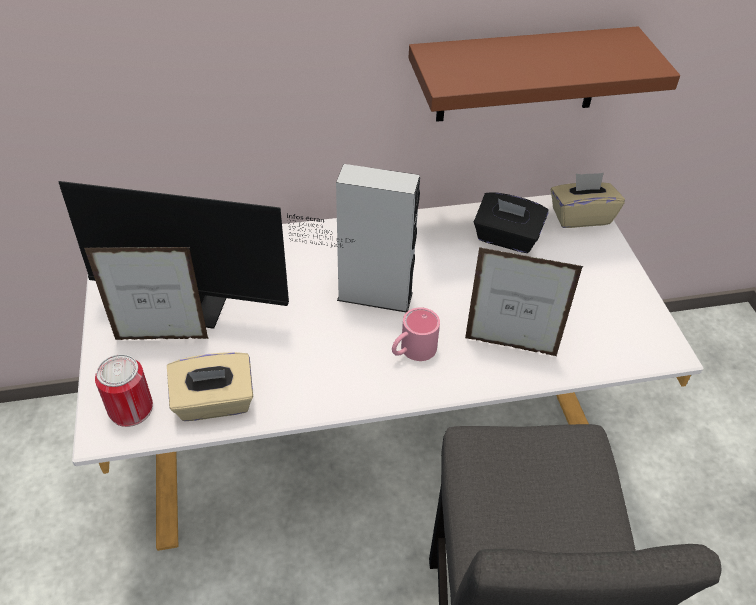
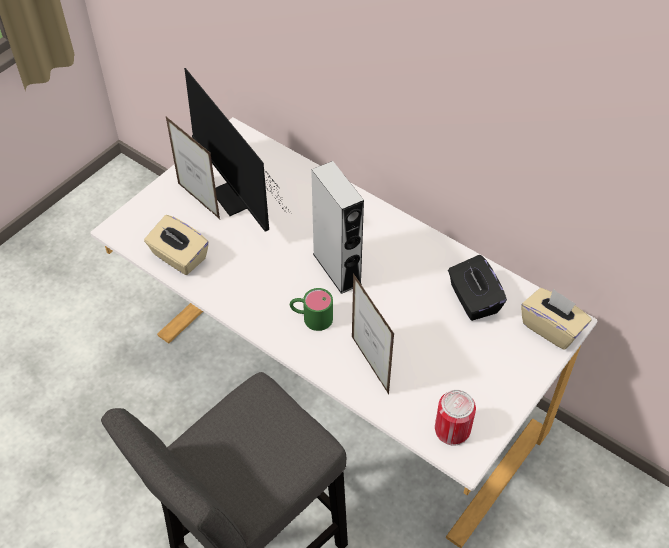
camera: 50 degrees right, 5 degrees up
can [95,354,153,427] -> can moved to [435,390,476,445]
pink mug [392,307,440,361] -> green mug [290,288,333,331]
brown shelf [409,26,680,122] -> none

